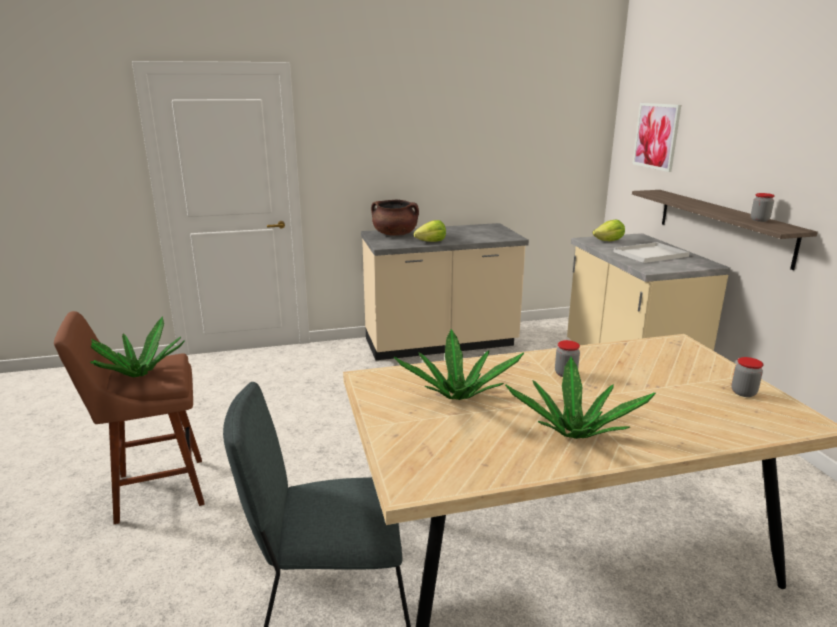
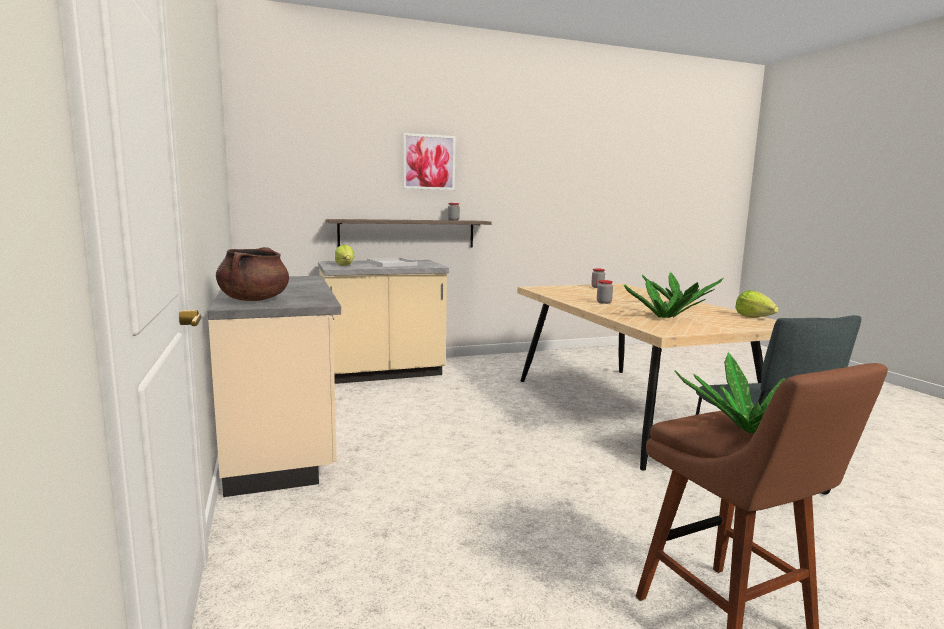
camera: 95 degrees left, 10 degrees down
lettuce [414,220,446,242] -> lettuce moved to [735,290,779,317]
picture [633,103,681,172] -> picture moved to [403,133,455,190]

